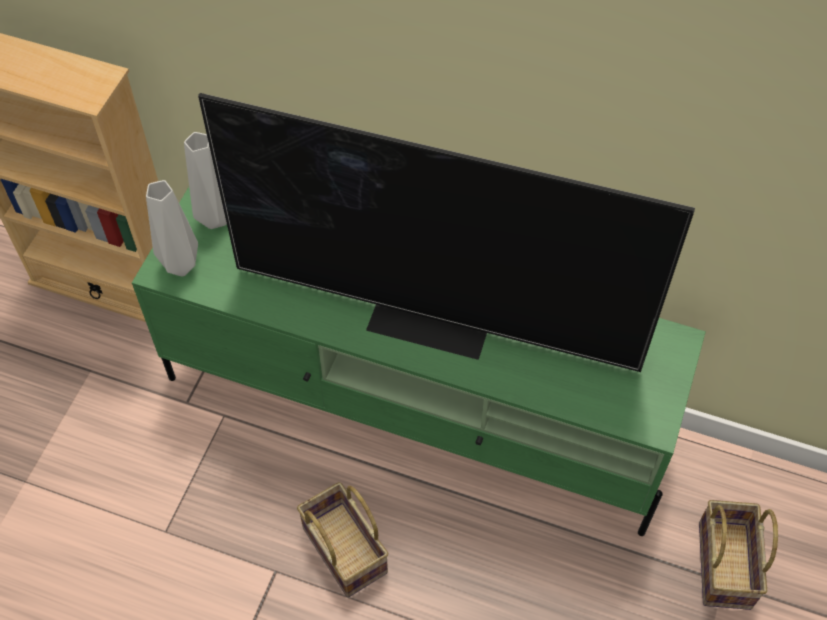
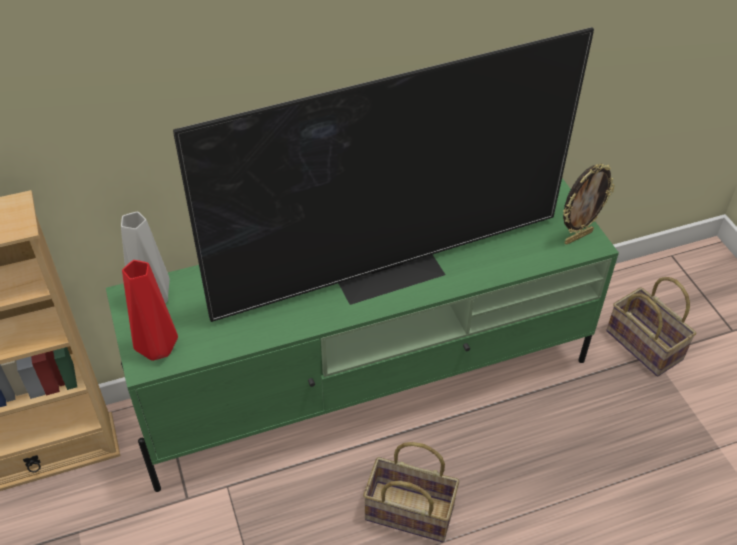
camera: 40 degrees left, 10 degrees down
grey vase [146,180,198,277] -> red vase [122,260,178,361]
none -> picture frame [563,164,615,245]

